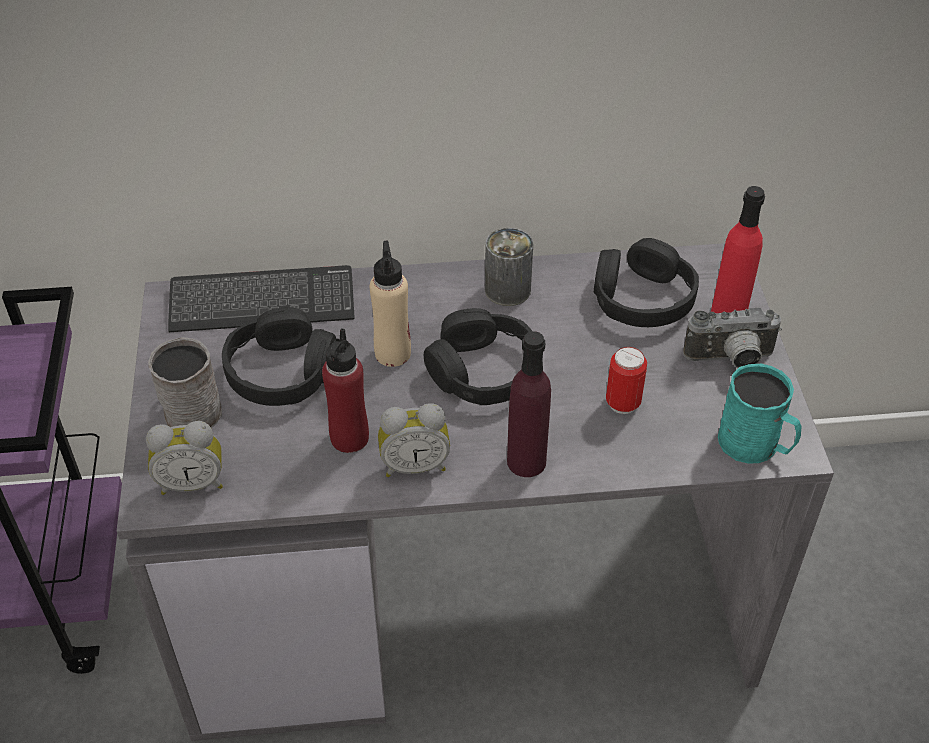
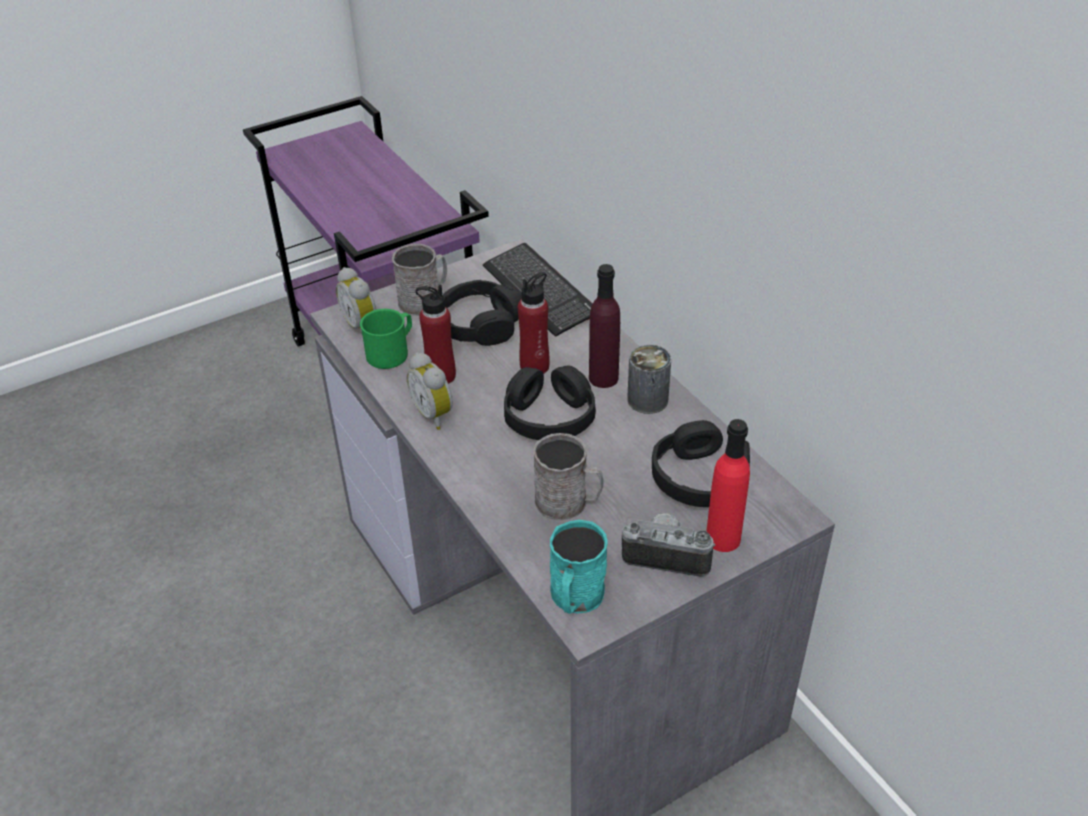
camera: 65 degrees right, 5 degrees down
beige bottle [370,241,411,367] -> red bottle [518,272,550,374]
purple bottle [507,331,551,477] -> purple bottle moved to [589,264,620,388]
can [606,347,647,414] -> grey mug [533,433,604,521]
camera [683,308,782,368] -> camera turned 135 degrees clockwise [622,513,715,577]
none -> green mug [360,309,412,369]

